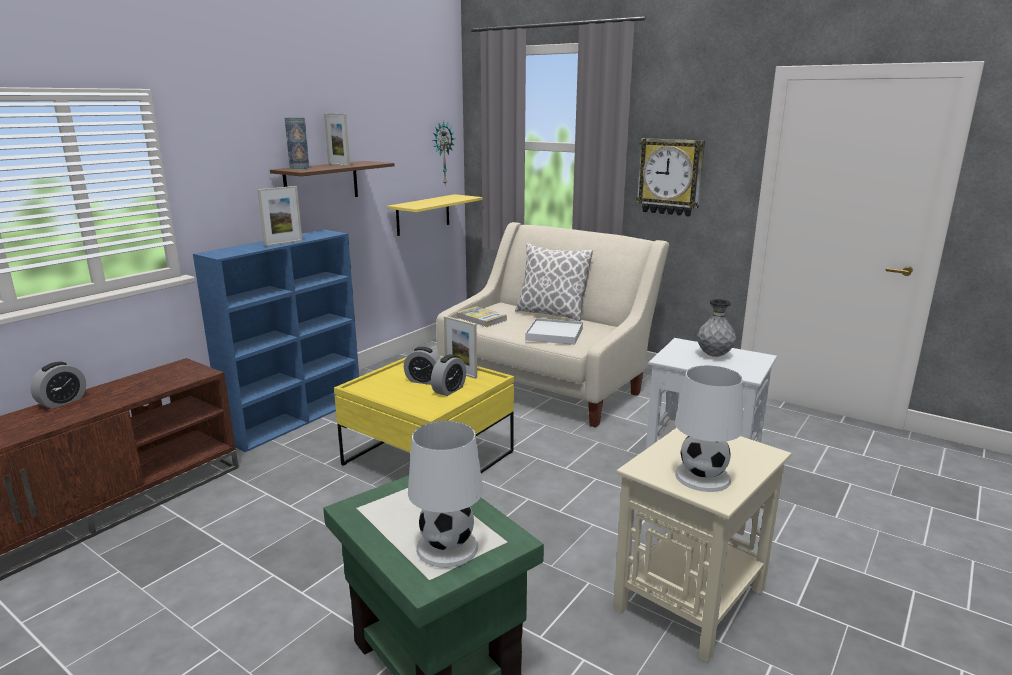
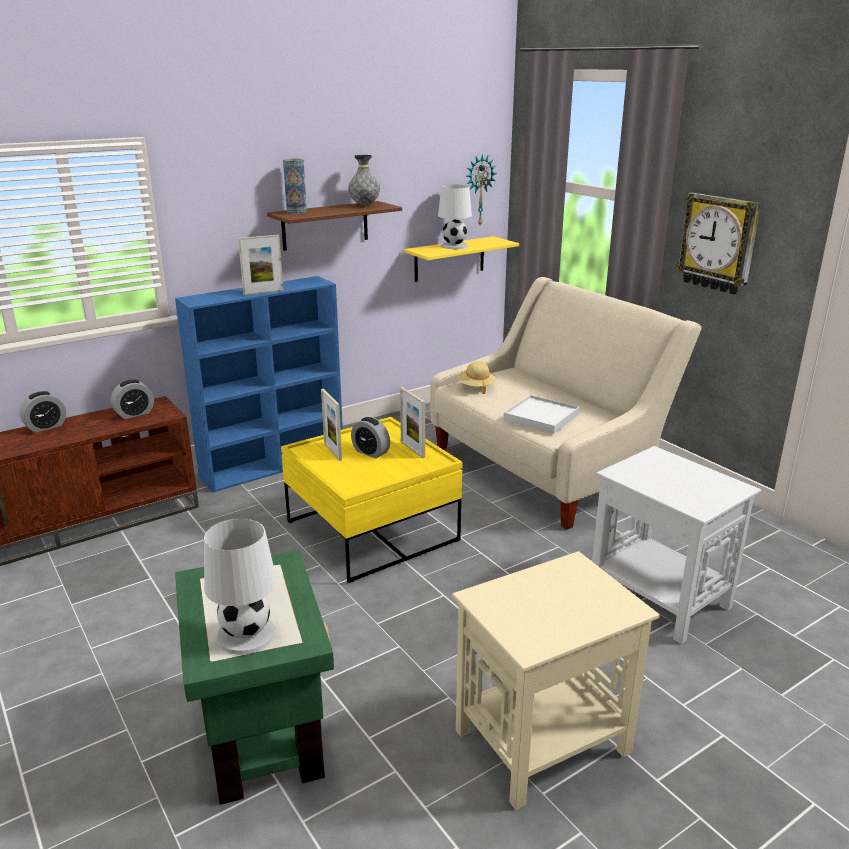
camera: 20 degrees right, 5 degrees up
picture frame [324,113,350,166] -> picture frame moved to [321,389,342,461]
alarm clock [431,355,466,396] -> alarm clock moved to [111,380,154,419]
book [456,306,507,327] -> beige hat [457,361,496,394]
pillow [515,243,593,321] -> none
white table lamp [675,366,743,492] -> white table lamp moved to [438,185,472,249]
grey vase [697,299,736,357] -> grey vase moved to [348,155,380,206]

